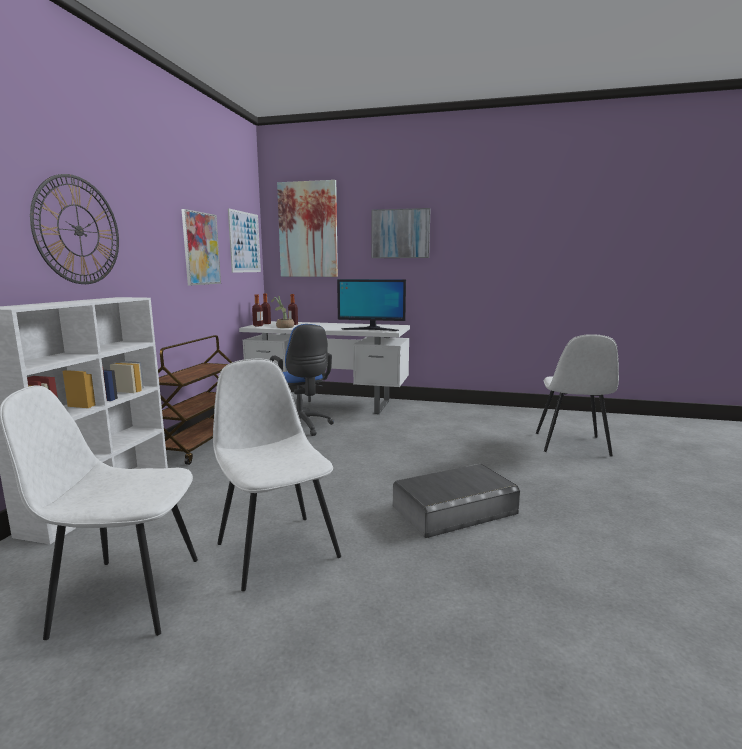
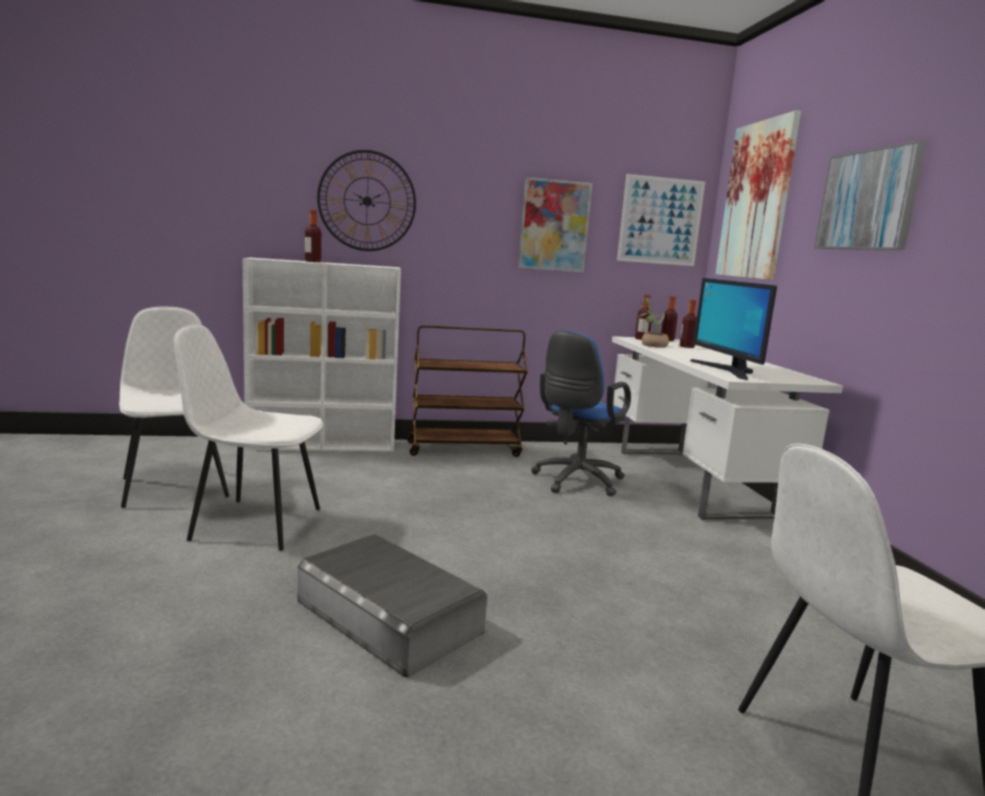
camera: 65 degrees right, 0 degrees up
white chair [213,359,341,591] -> white chair turned 120 degrees counterclockwise [174,324,323,551]
none -> bottle [305,210,321,262]

